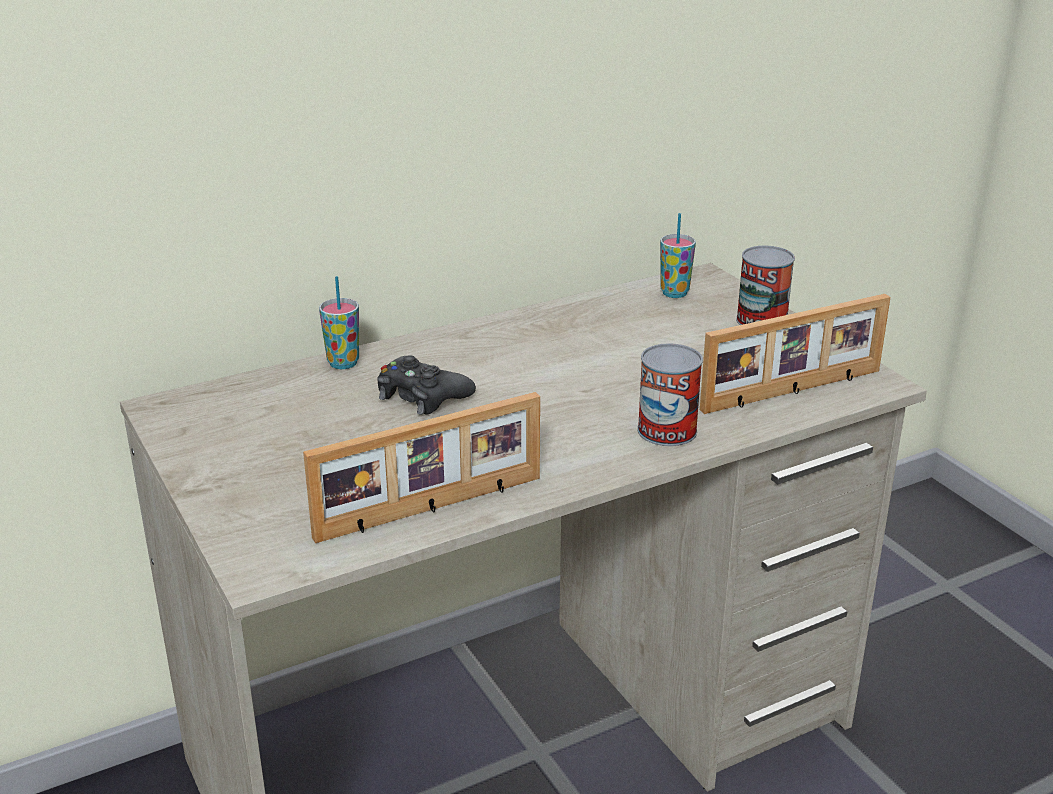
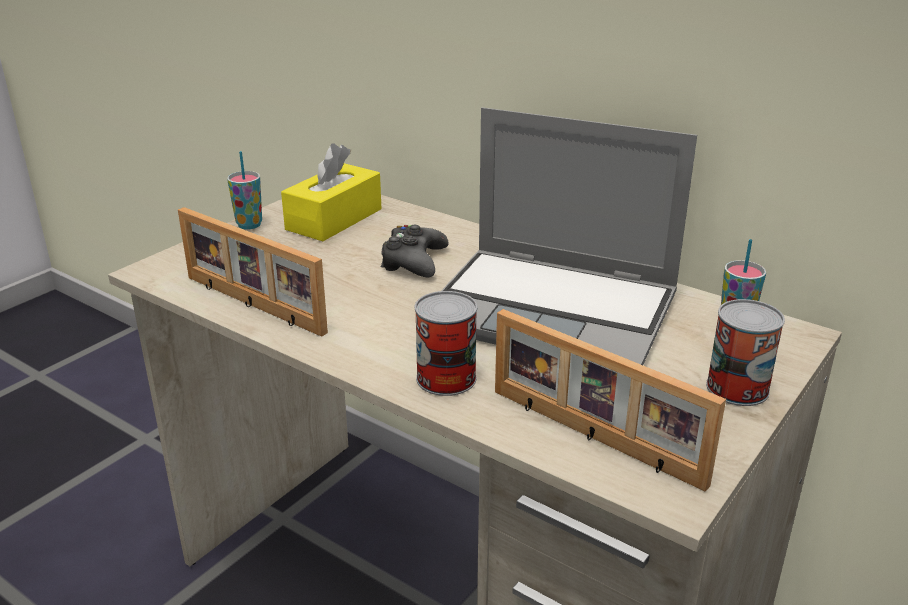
camera: 65 degrees right, 0 degrees up
cup [319,276,359,369] -> cup moved to [227,151,262,230]
none -> yellow tissue box [281,143,382,241]
none -> laptop [441,107,697,365]

